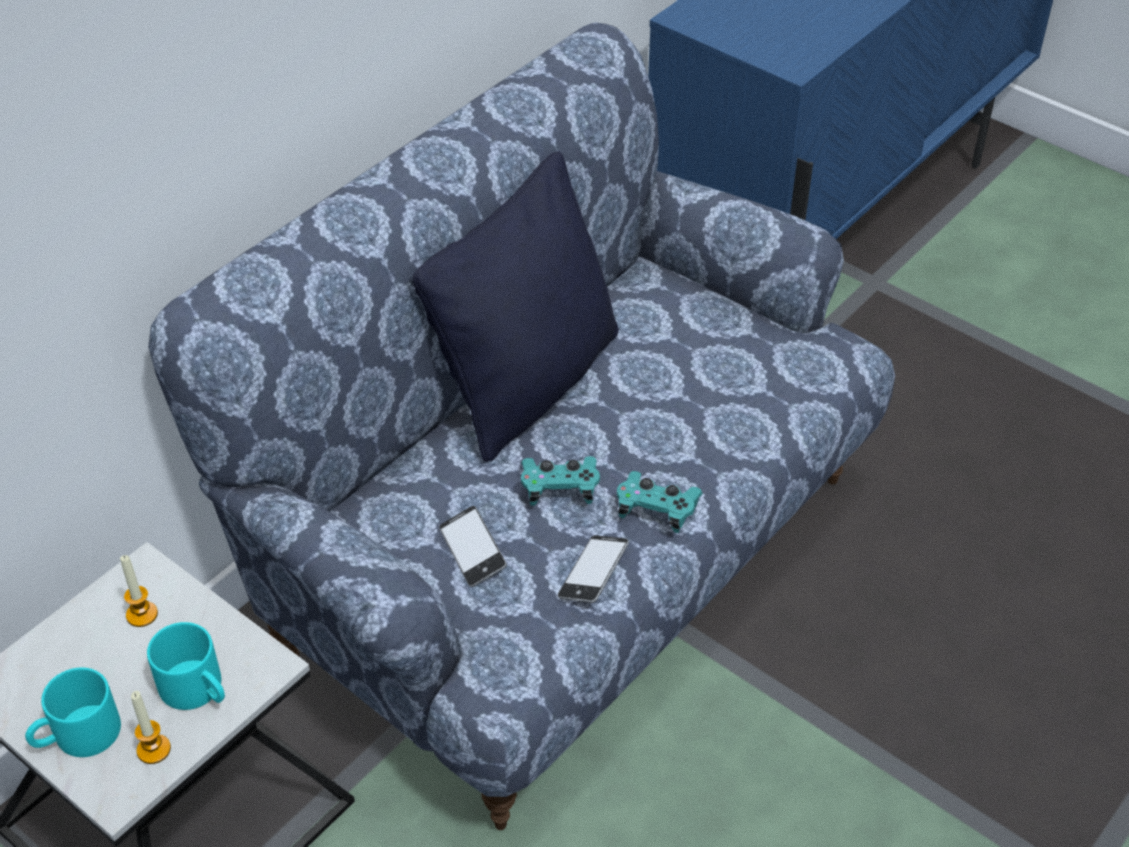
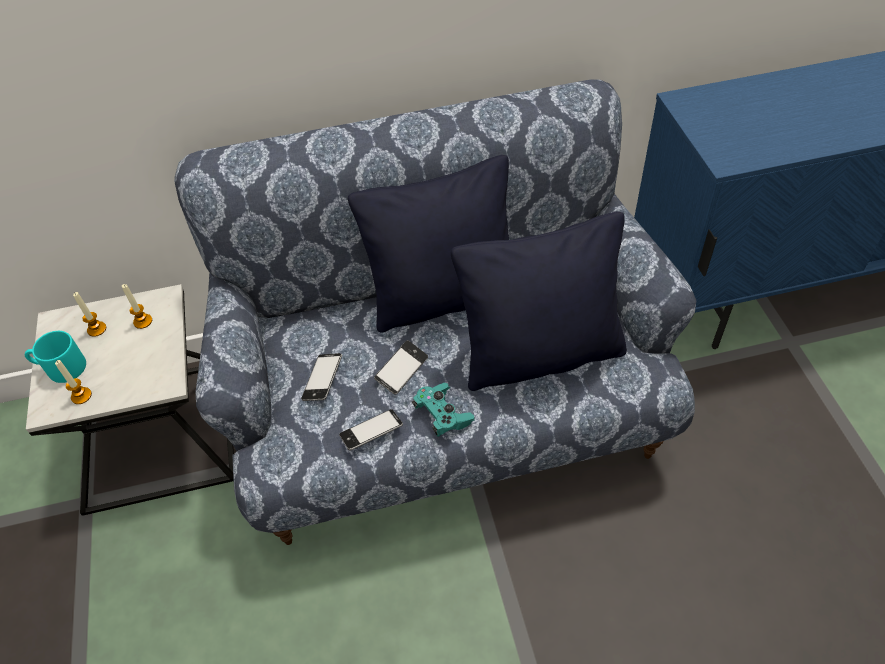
camera: 40 degrees right, 5 degrees up
turquoise mug [147,622,225,710] -> none
turquoise game controller [521,456,600,506] -> phone [374,340,428,395]
none -> candle [73,292,106,337]
none -> black pillow [451,211,627,391]

